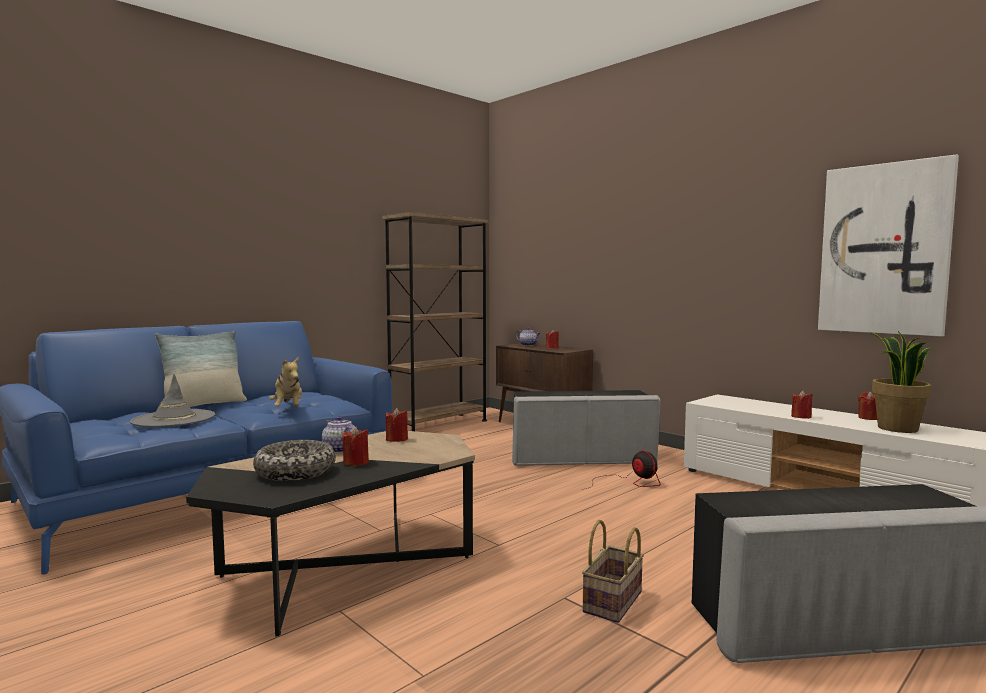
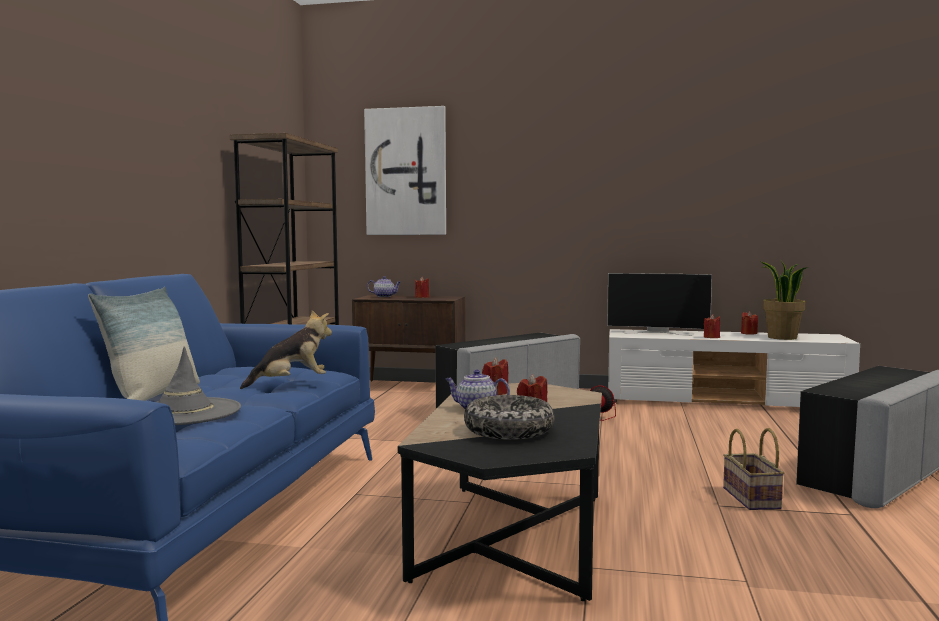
camera: 35 degrees left, 0 degrees up
plush toy [269,357,302,406] -> plush toy turned 60 degrees counterclockwise [240,310,332,389]
picture [818,154,959,337] -> picture moved to [364,106,446,235]
none -> television [607,273,712,336]

